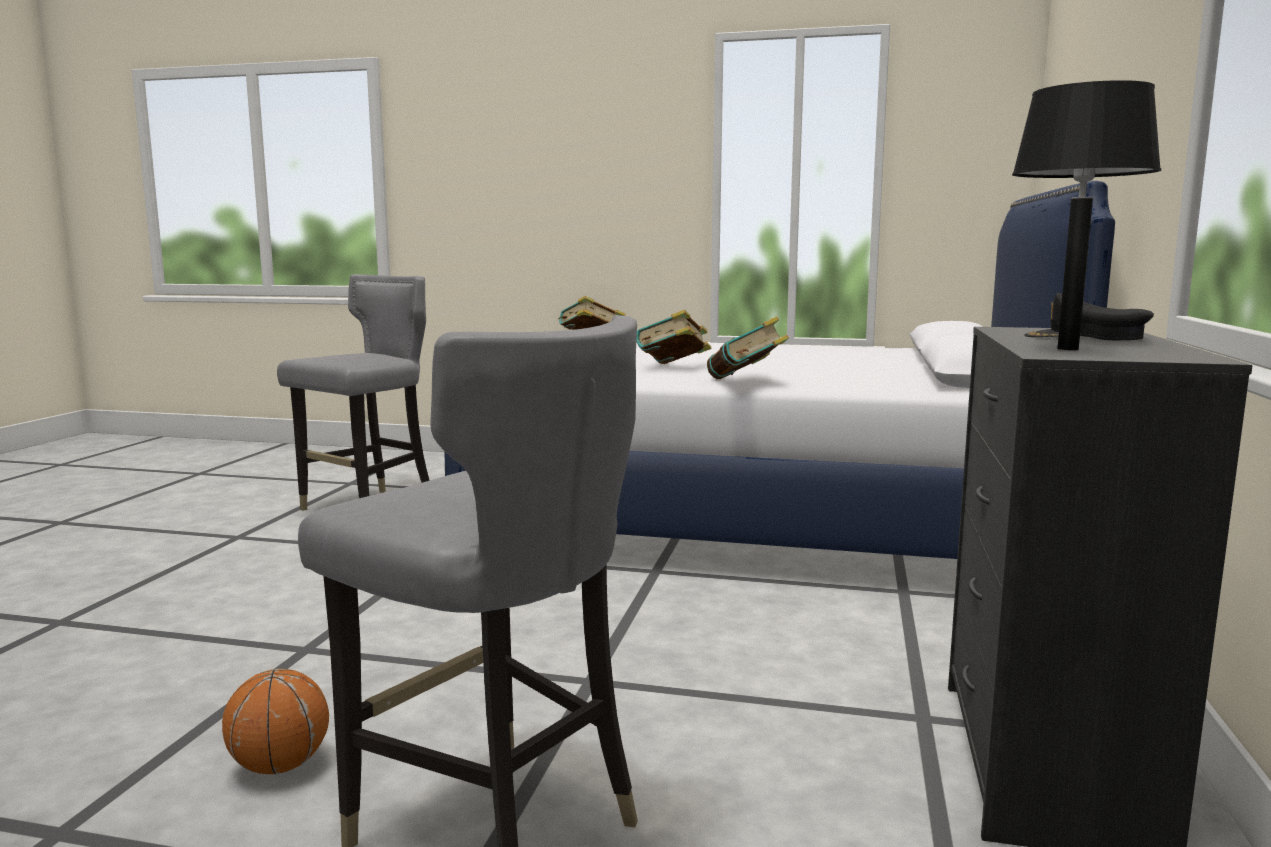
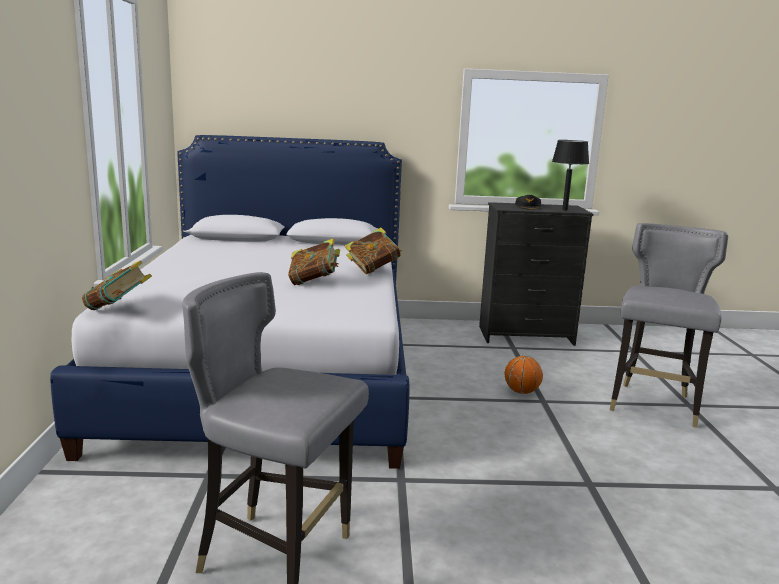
camera: 105 degrees left, 5 degrees up
basketball [222,669,329,774] -> basketball moved to [505,356,543,394]

